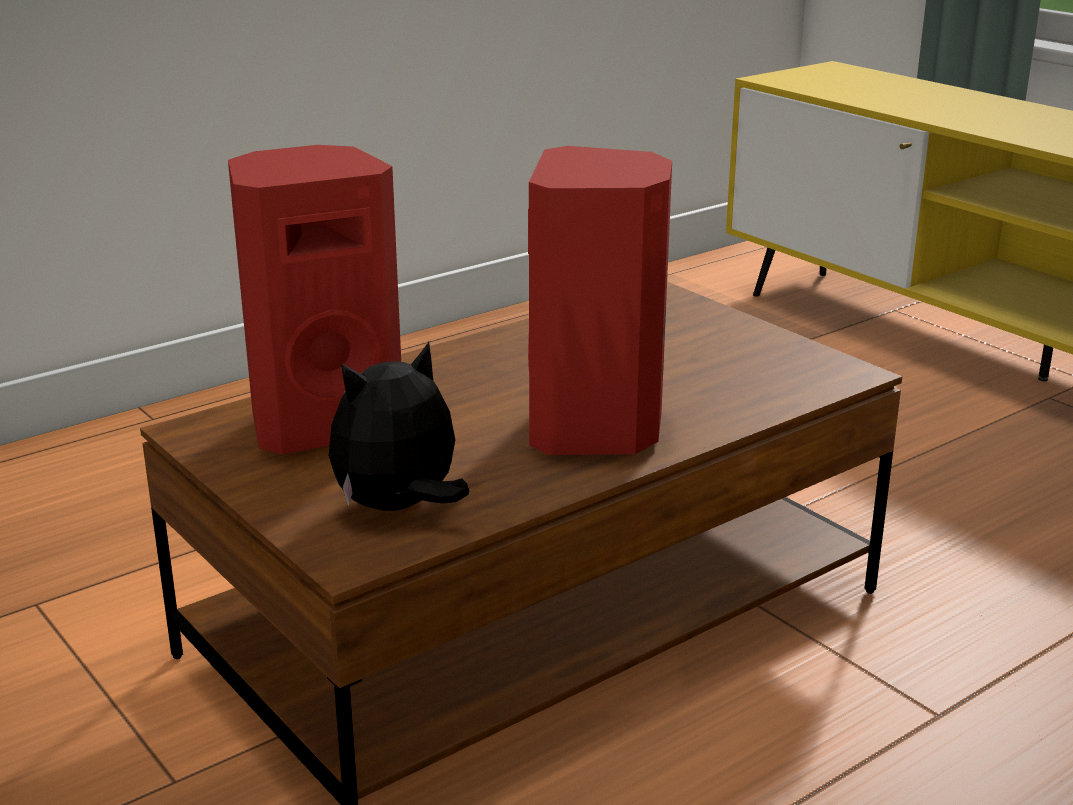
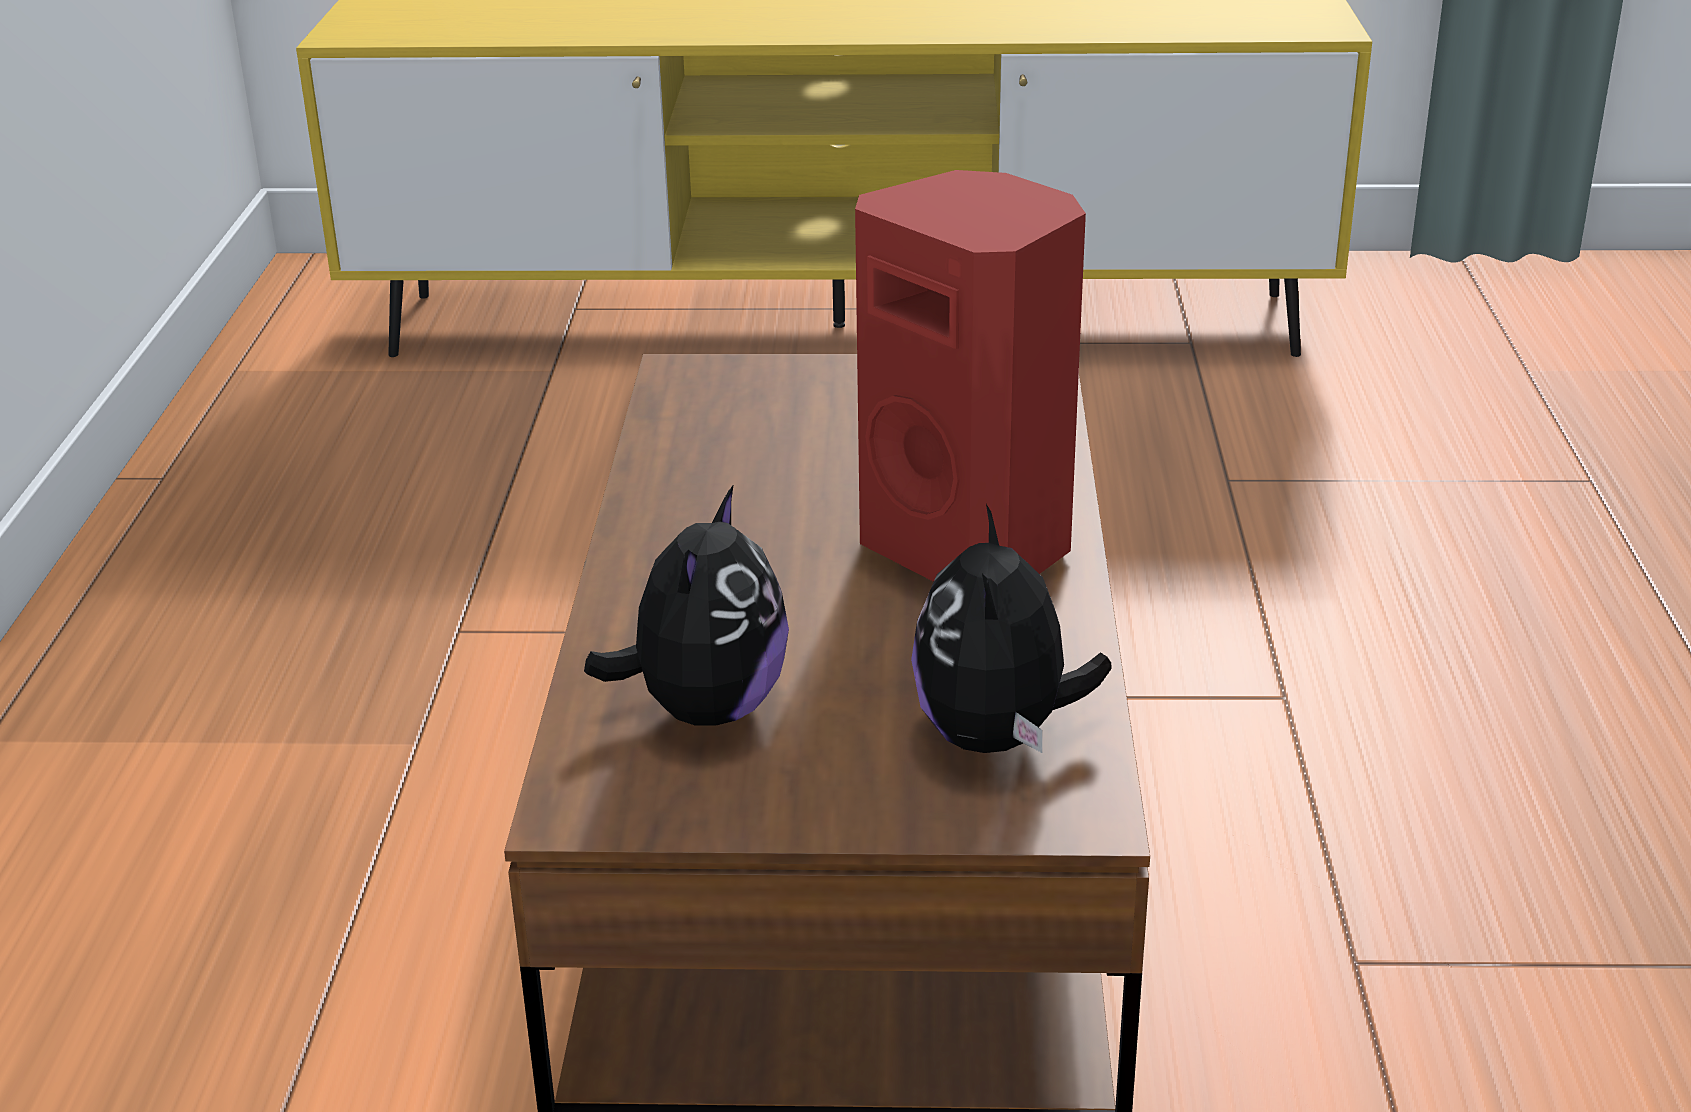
camera: 50 degrees left, 5 degrees up
red speaker [228,145,401,454] -> plush toy [584,484,789,726]

